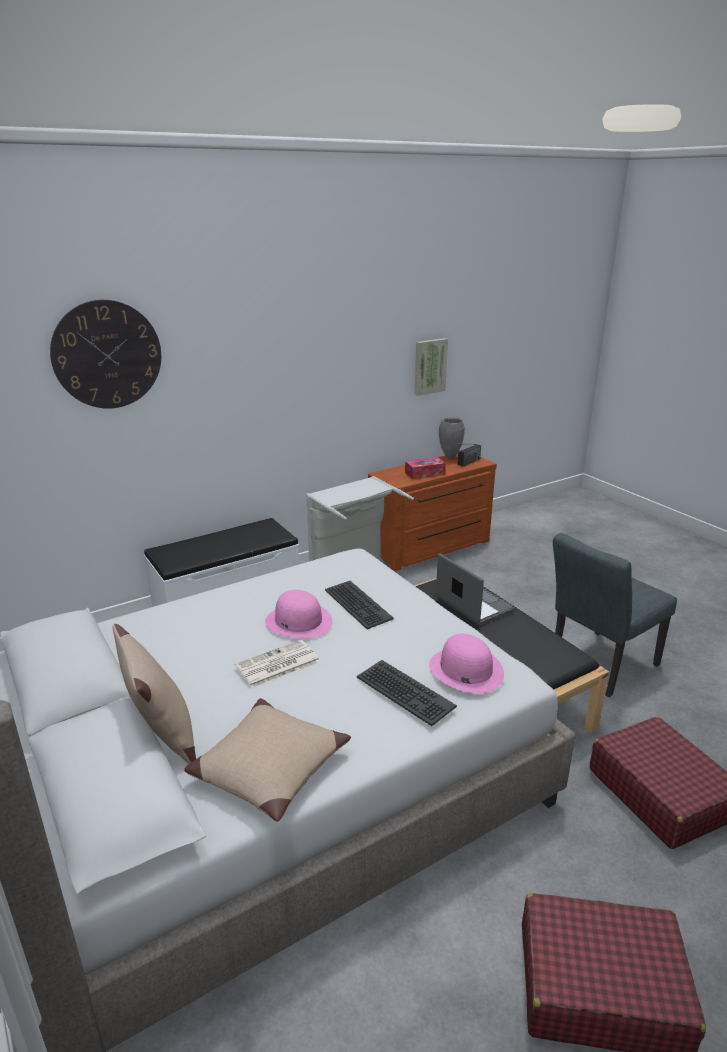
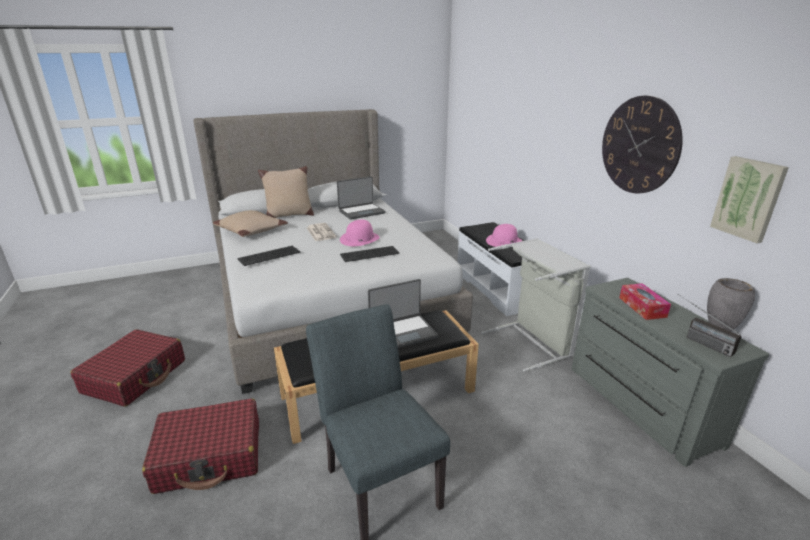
camera: 100 degrees right, 0 degrees up
wall clock [50,300,161,409] -> wall clock moved to [602,95,683,193]
brown dresser [368,453,497,572] -> grey dresser [571,278,769,467]
pink hat [429,634,504,693] -> pink hat moved to [486,224,522,247]
none -> laptop [337,176,386,220]

